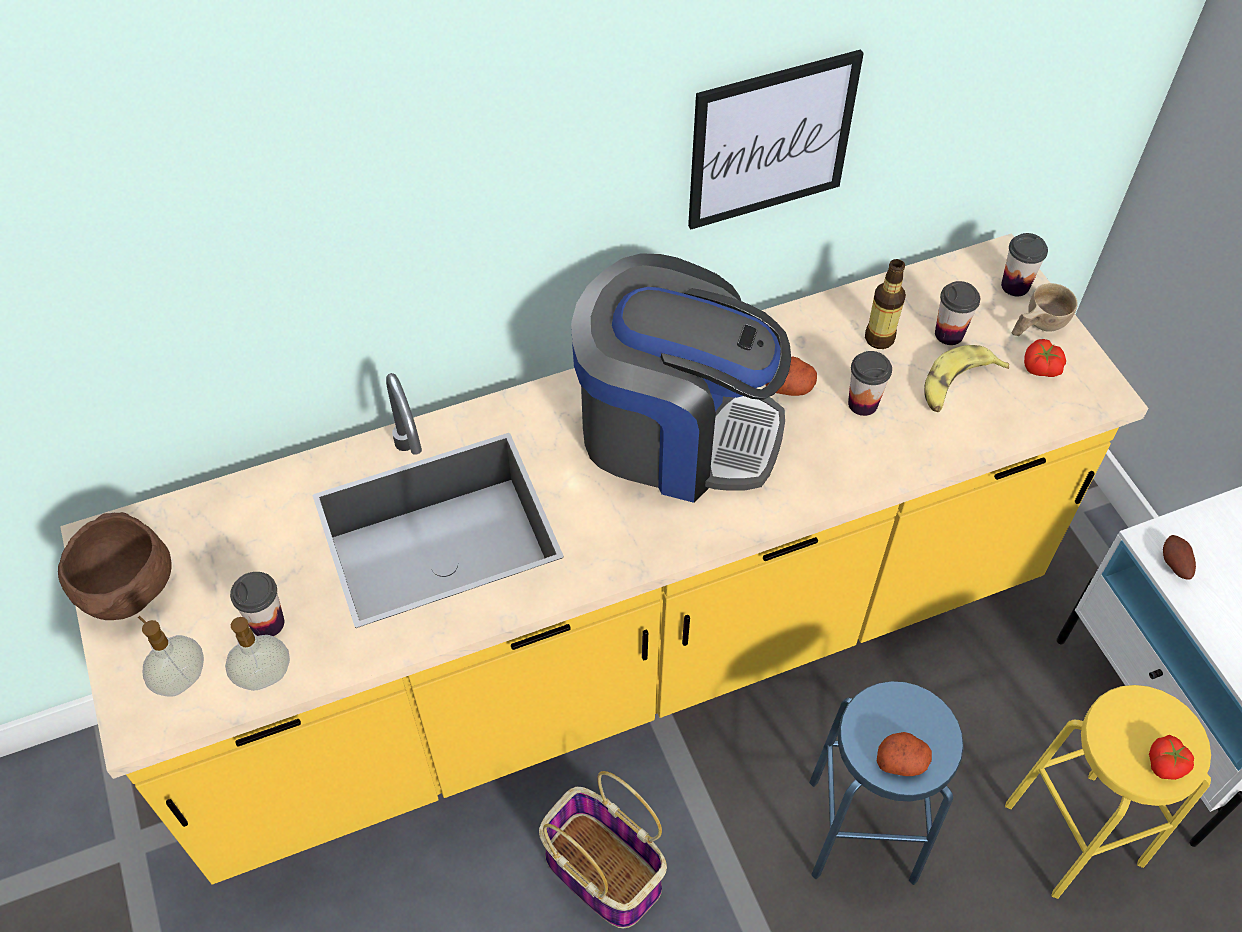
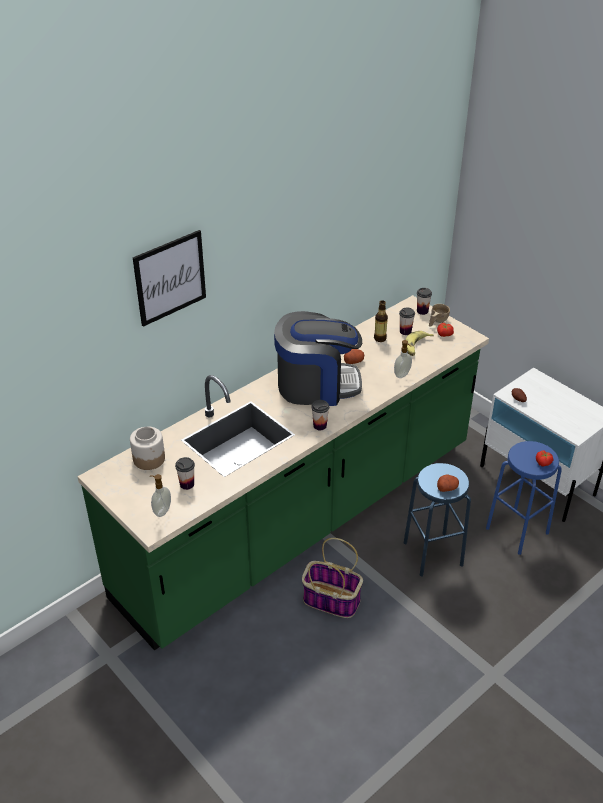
camera: 20 degrees left, 15 degrees down
brown bowl [58,512,172,620] -> none
yellow counter [60,233,1148,884] -> green counter [77,295,489,650]
soap dispenser [225,617,290,691] -> soap dispenser moved to [394,340,412,378]
picture [688,49,864,229] -> picture moved to [133,230,206,327]
cup [848,351,892,416] -> cup moved to [311,400,329,430]
yellow stool [1005,685,1211,899] -> blue stool [486,441,562,555]
none -> jar [130,426,165,470]

